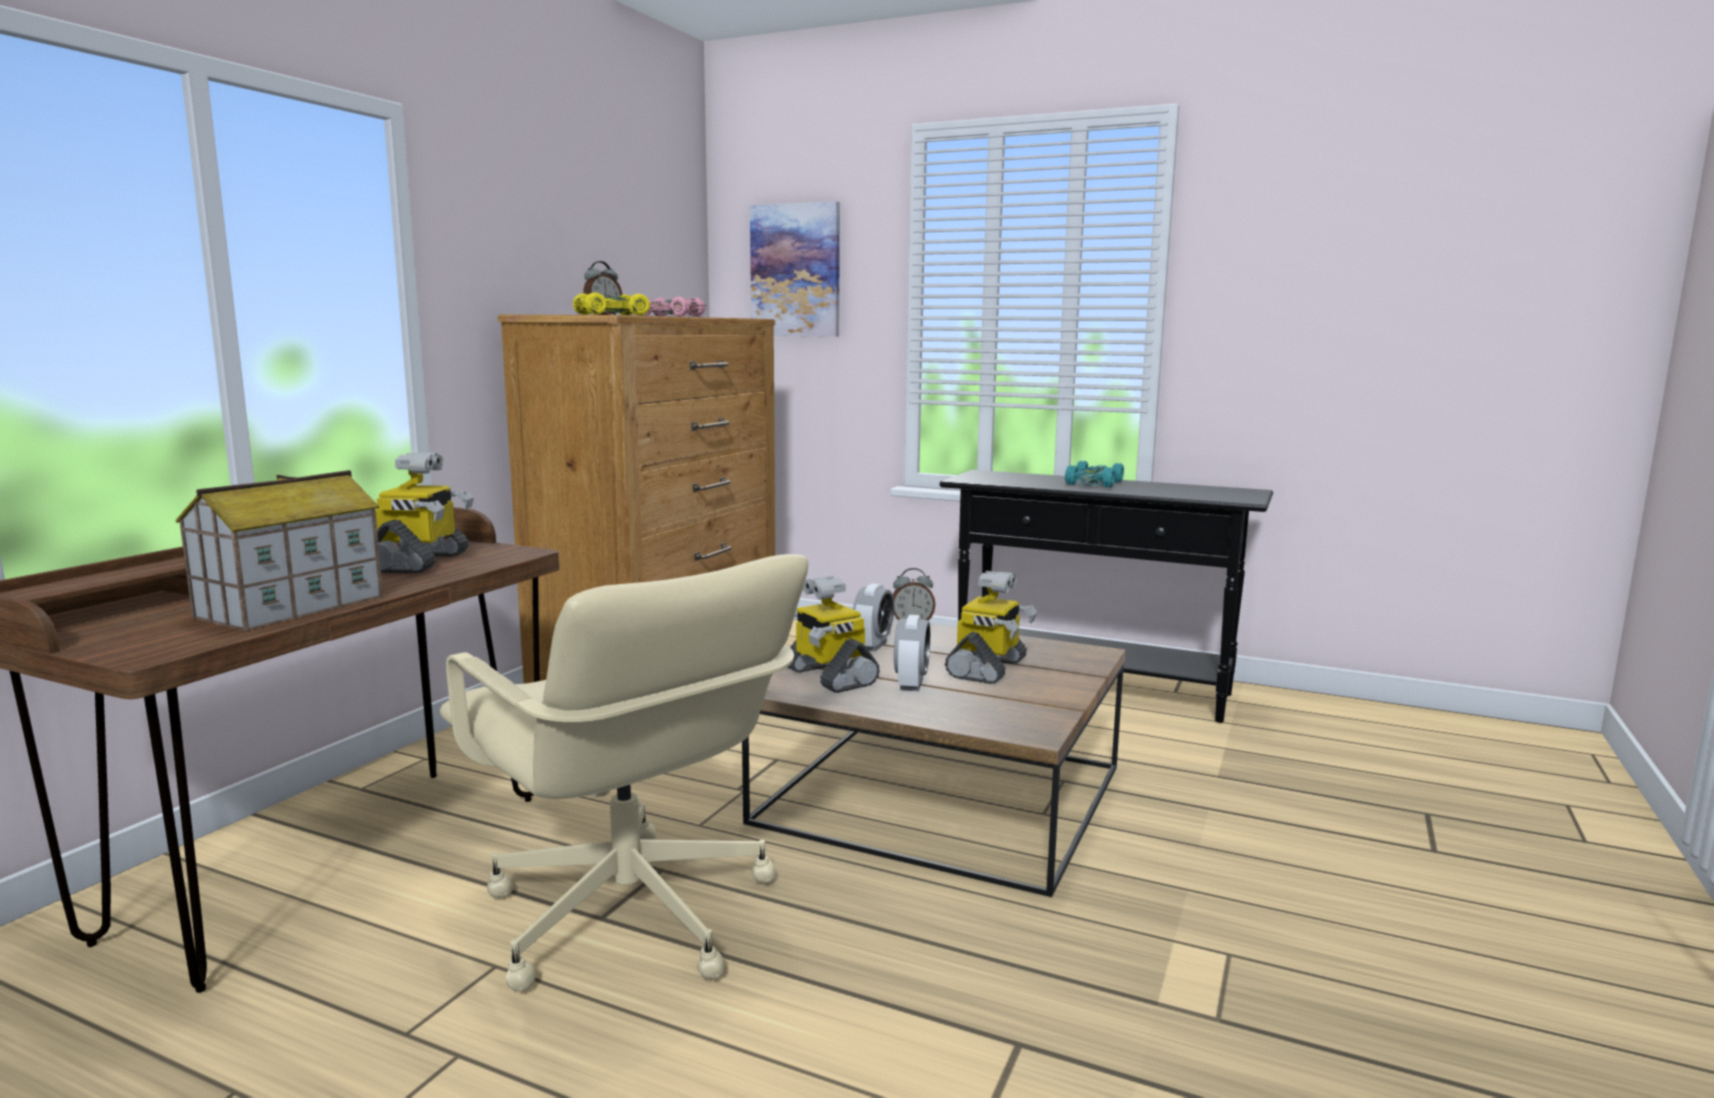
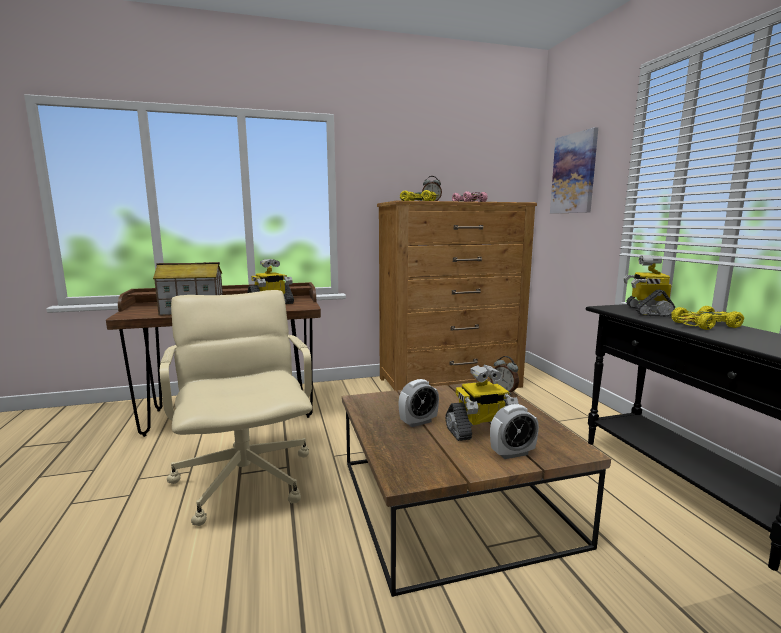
camera: 50 degrees right, 0 degrees up
beige office chair [440,554,809,991] -> beige office chair turned 150 degrees clockwise [160,290,312,526]
toy robot [788,576,880,693] -> toy robot moved to [623,255,675,317]
alarm clock [853,583,894,652] -> alarm clock moved to [490,404,539,459]
turquoise toy car [1065,461,1124,488] -> yellow toy car [671,306,744,330]

